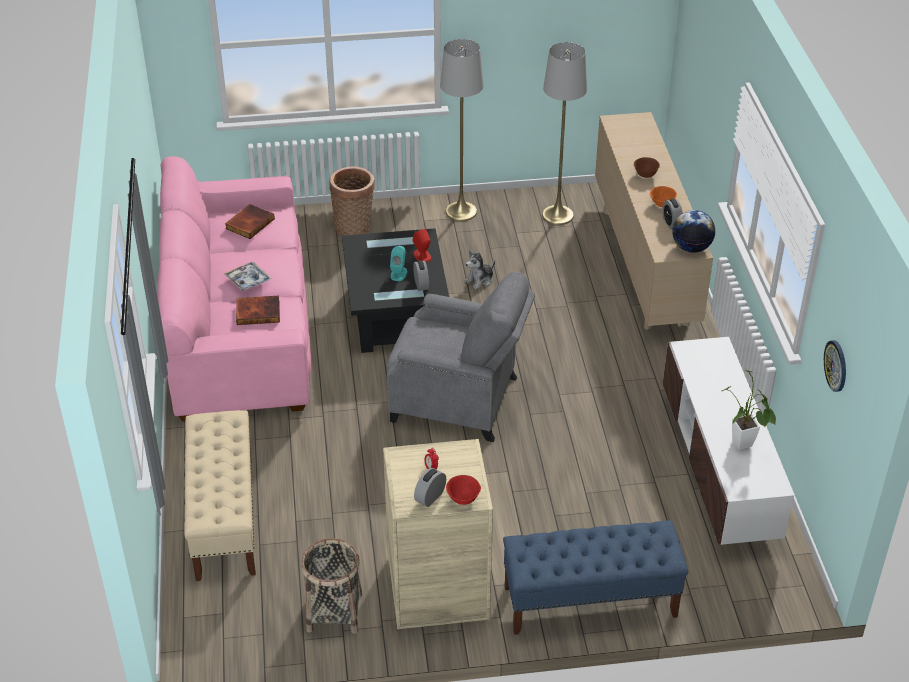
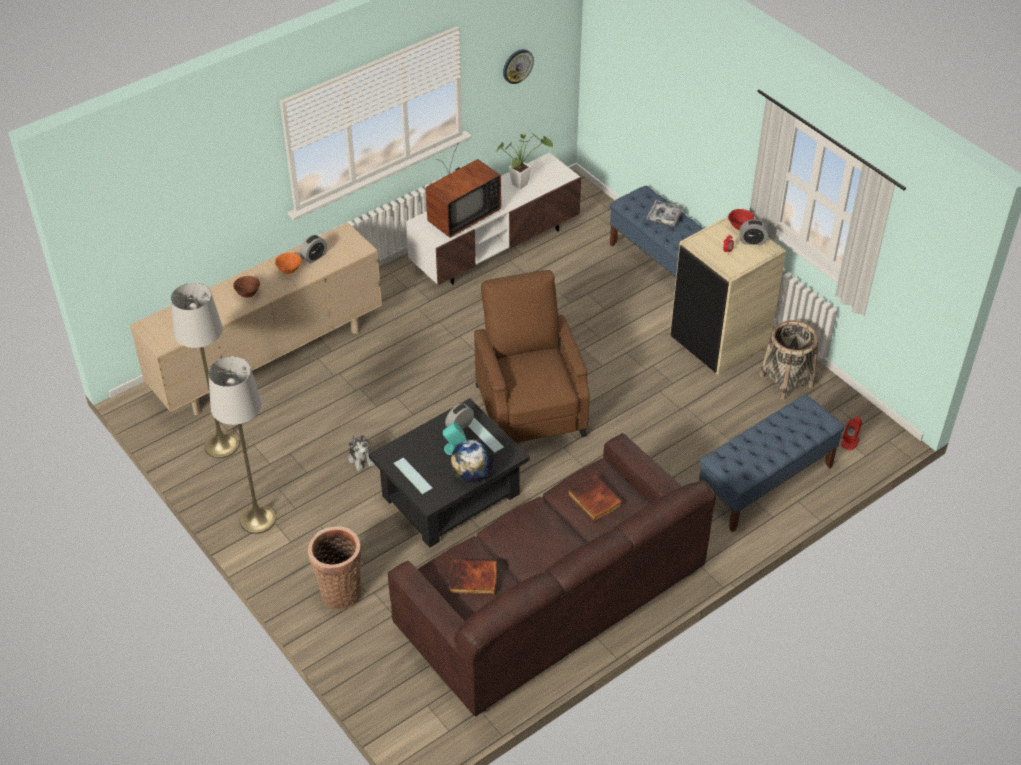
camera: 120 degrees left, 5 degrees up
pink sofa [157,156,311,421] -> brown sofa [388,433,716,717]
beige bench [184,410,256,581] -> blue bench [699,394,845,532]
tray [224,262,272,292] -> tray moved to [646,200,684,226]
grey armchair [387,272,535,442] -> brown armchair [474,270,590,443]
red speaker [412,229,432,262] -> red speaker moved to [841,417,862,450]
plush toy [465,250,495,289] -> plush toy turned 45 degrees clockwise [348,434,375,471]
globe [672,210,715,253] -> globe moved to [450,440,494,483]
none -> television [426,144,501,238]

